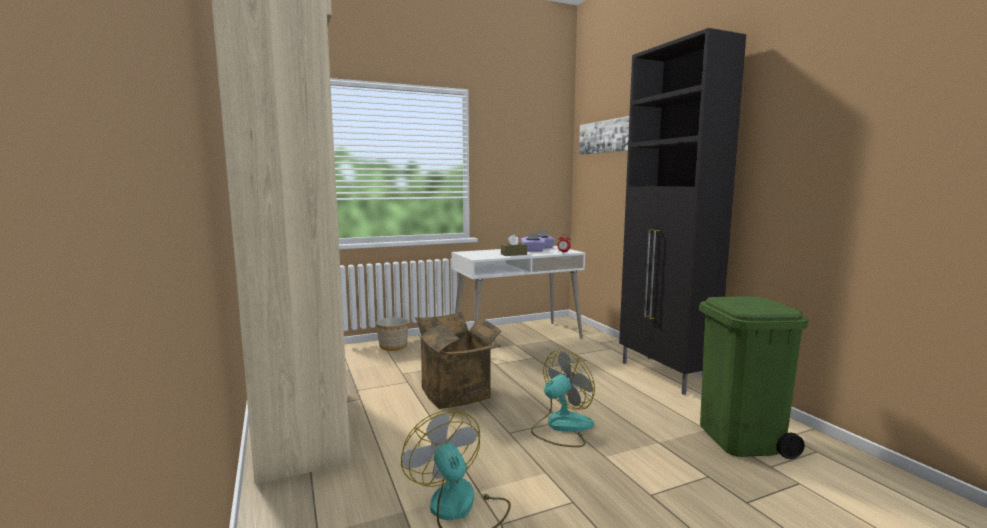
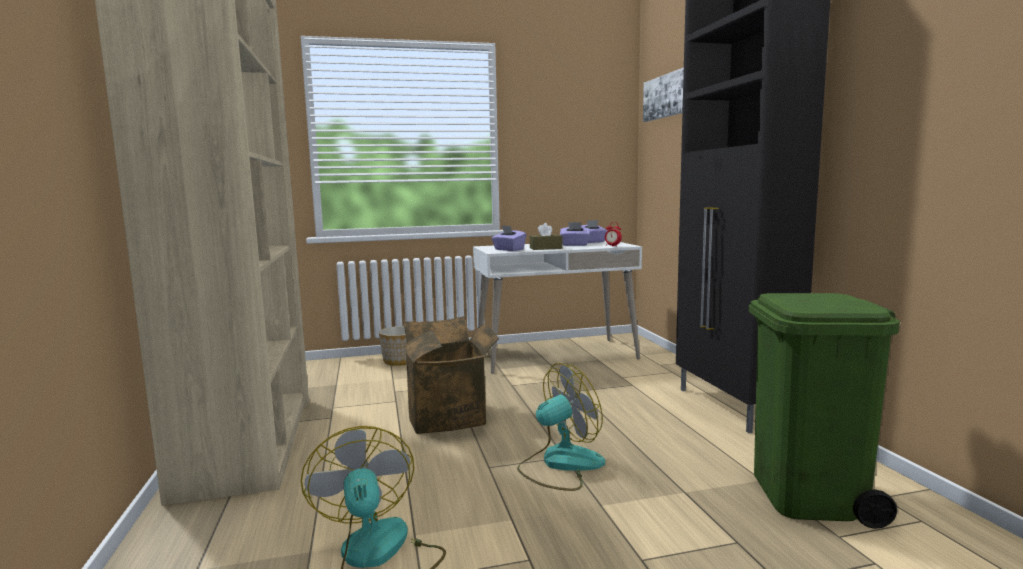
camera: 10 degrees right, 0 degrees up
none -> purple tissue box [491,226,526,251]

